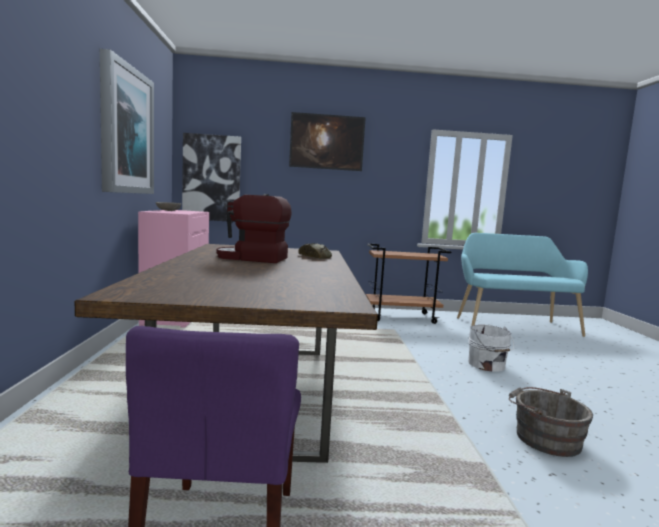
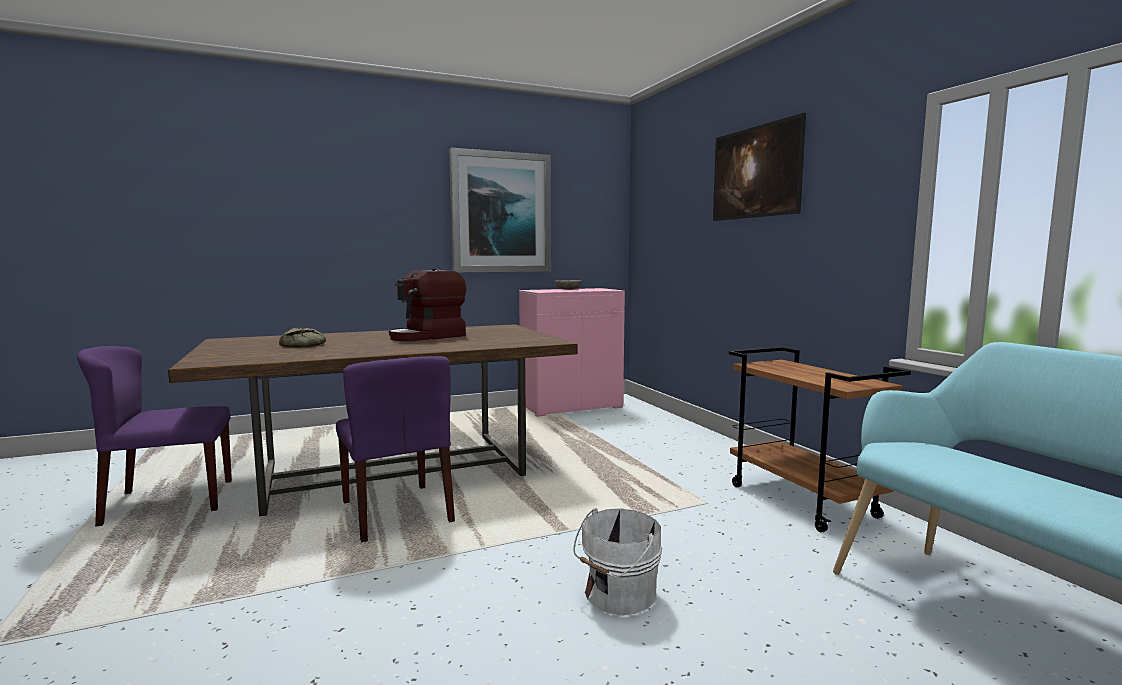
camera: 70 degrees right, 0 degrees up
picture [182,133,241,222] -> none
coffee machine [216,194,292,263] -> coffee machine turned 120 degrees counterclockwise [389,269,466,341]
bread [298,243,332,259] -> bread moved to [279,327,326,347]
grey bucket [509,387,593,457] -> none
none -> purple chair [336,356,455,542]

